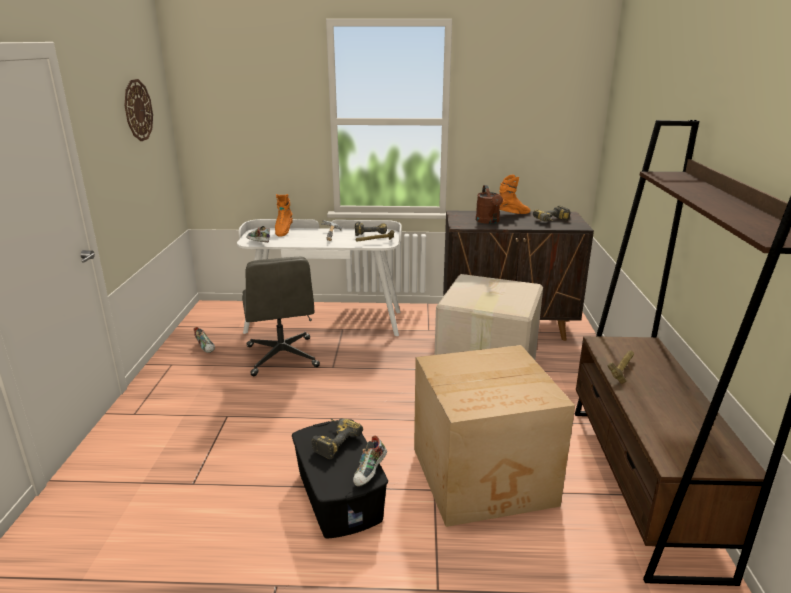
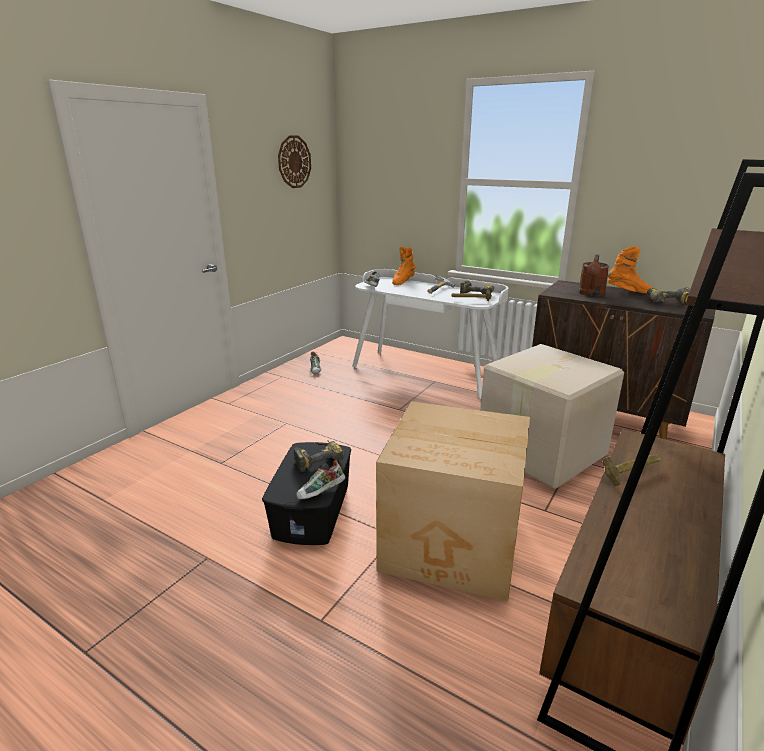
camera: 30 degrees right, 0 degrees up
grey office chair [242,257,320,376] -> none

